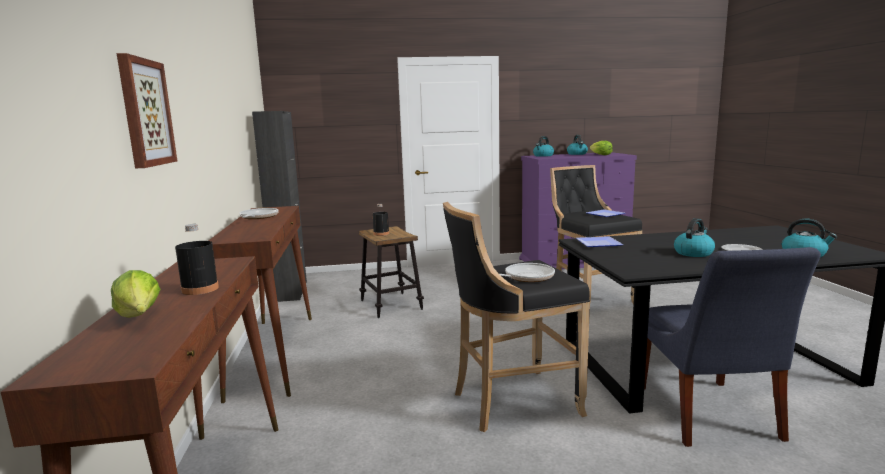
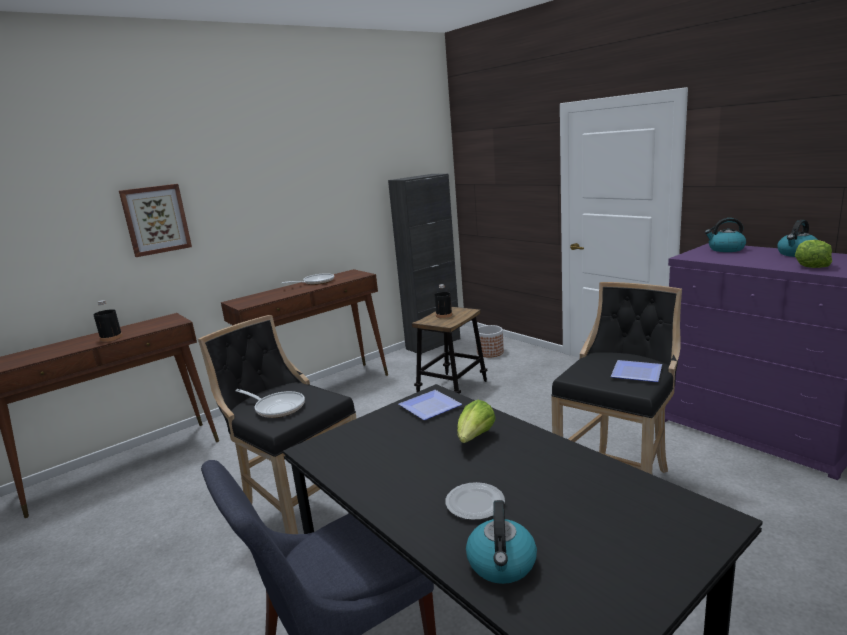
camera: 60 degrees right, 5 degrees up
lettuce [111,270,161,318] -> lettuce moved to [457,400,496,443]
kettle [674,218,715,257] -> none
none -> planter [476,325,504,358]

